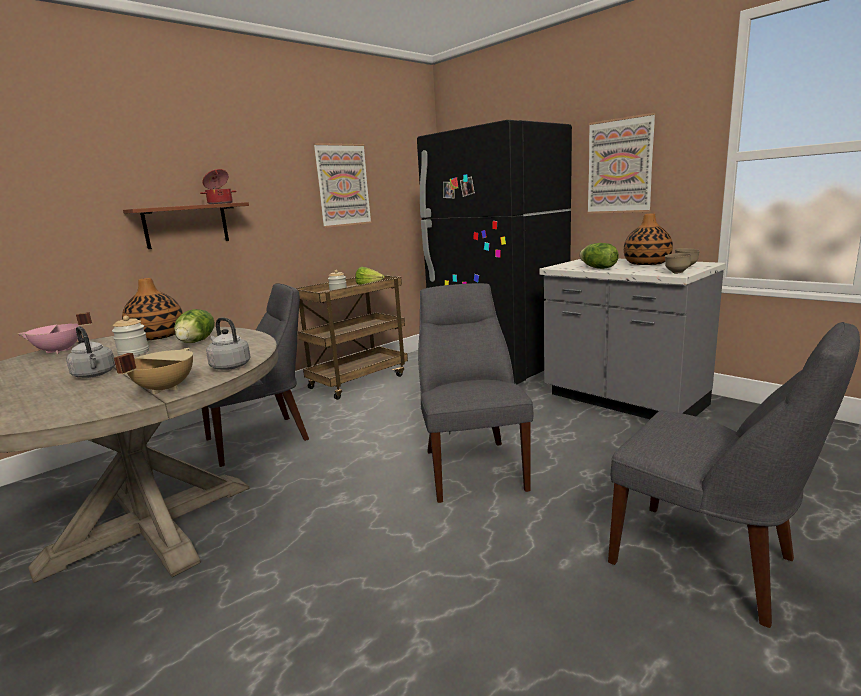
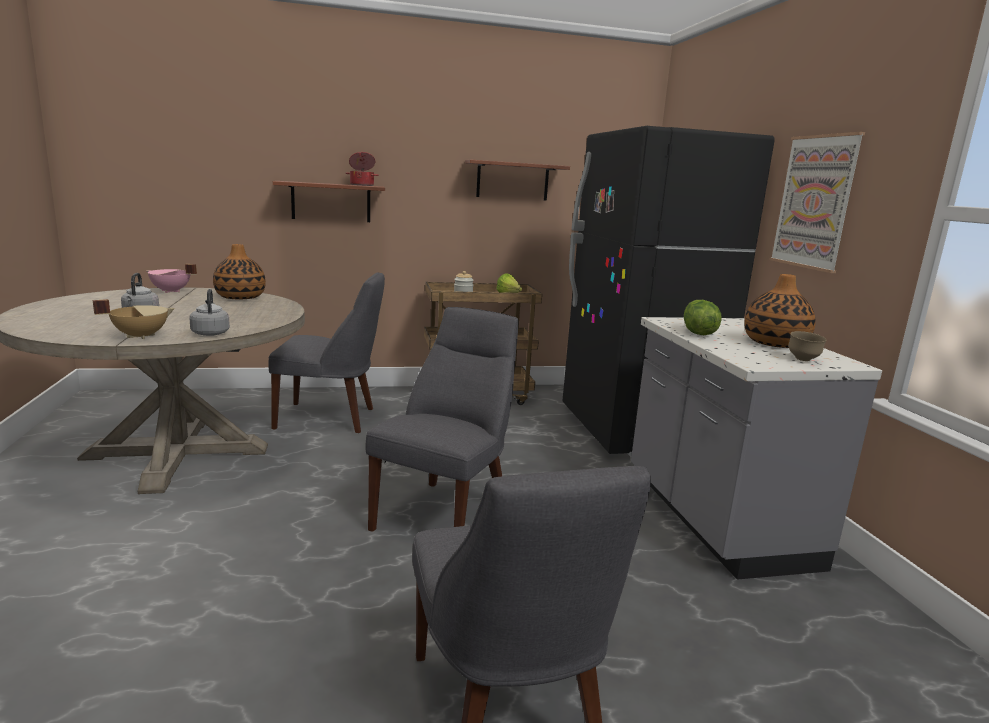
camera: 30 degrees right, 0 degrees up
jar [112,316,149,356] -> none
lettuce [174,309,215,343] -> none
picture [313,143,372,228] -> shelf [465,160,570,201]
brown bowl [665,253,691,273] -> none

